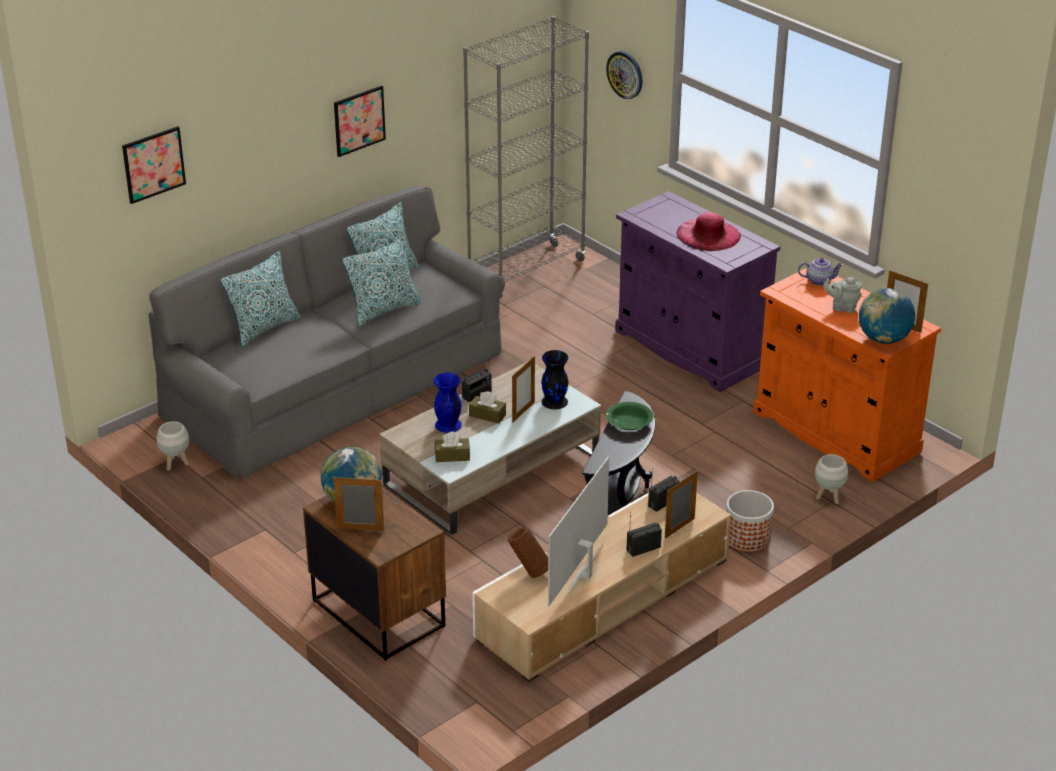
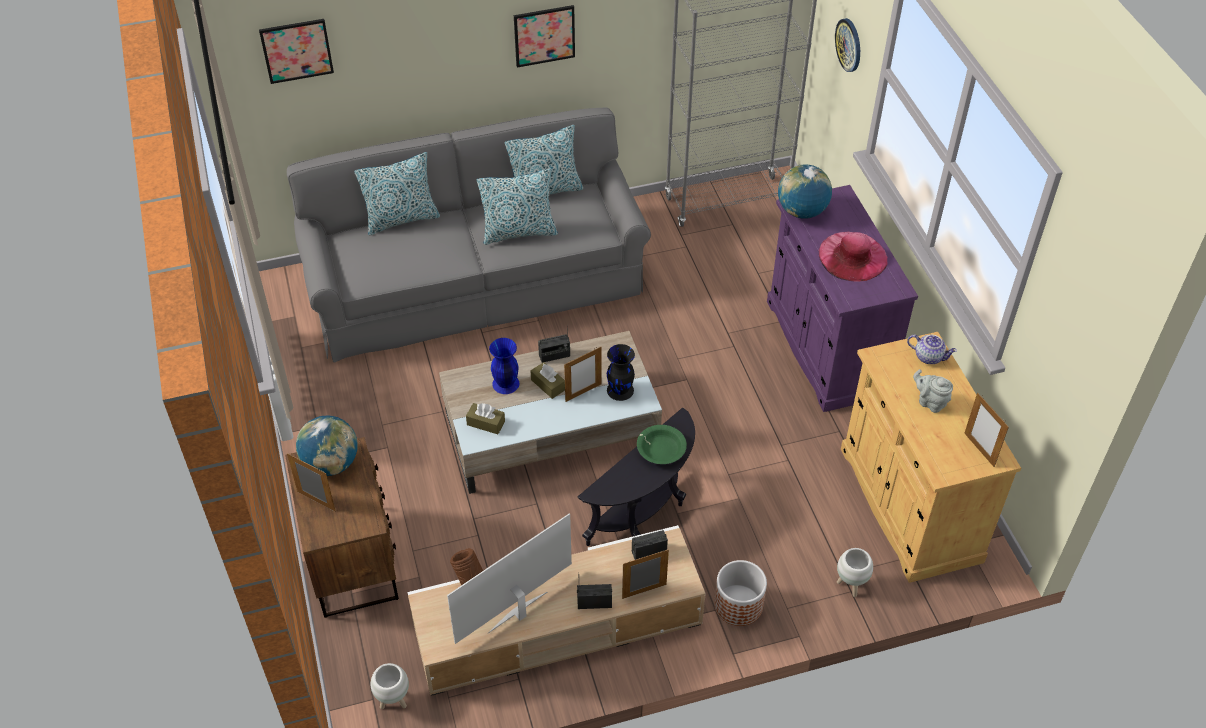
camera: 25 degrees right, 15 degrees up
white planter [156,421,189,471] -> white planter moved to [371,663,409,709]
orange cabinet [753,268,941,482] -> beige cabinet [841,332,1021,583]
globe [859,288,915,344] -> globe moved to [778,165,832,219]

